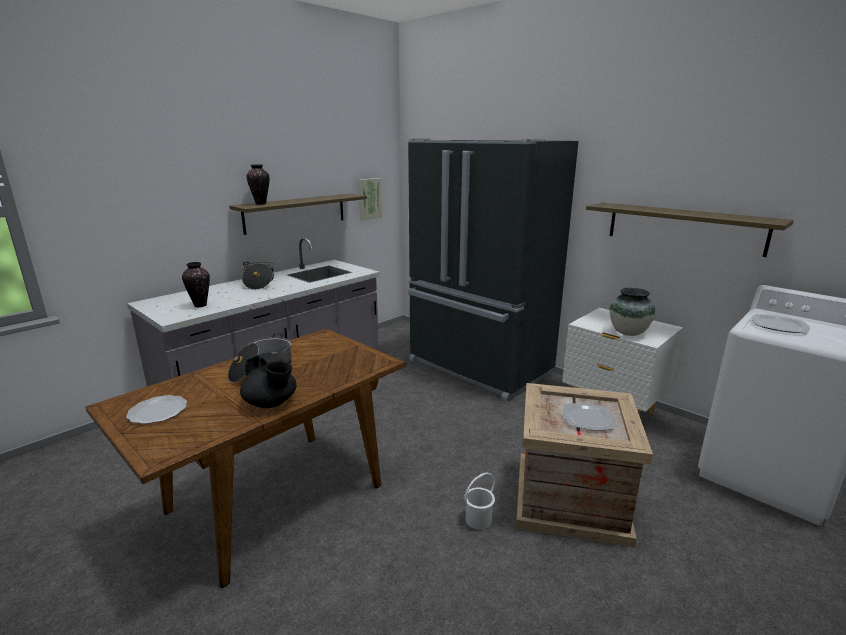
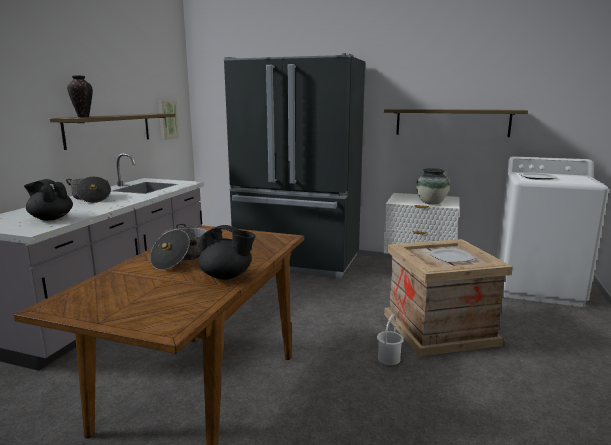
camera: 25 degrees left, 5 degrees down
plate [126,395,187,424] -> none
vase [182,262,210,307] -> black teapot [24,179,73,221]

